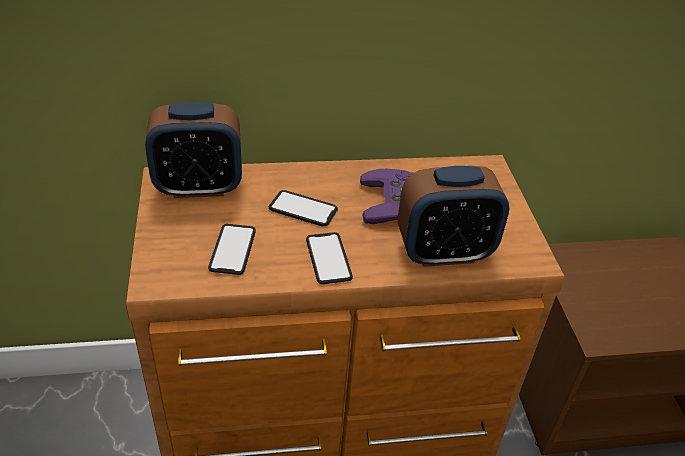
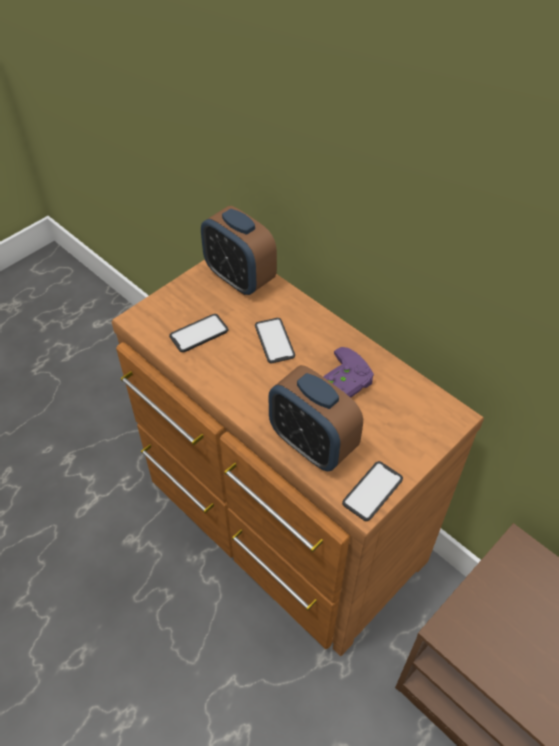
camera: 55 degrees right, 10 degrees up
phone [306,232,353,284] -> phone moved to [342,461,403,521]

